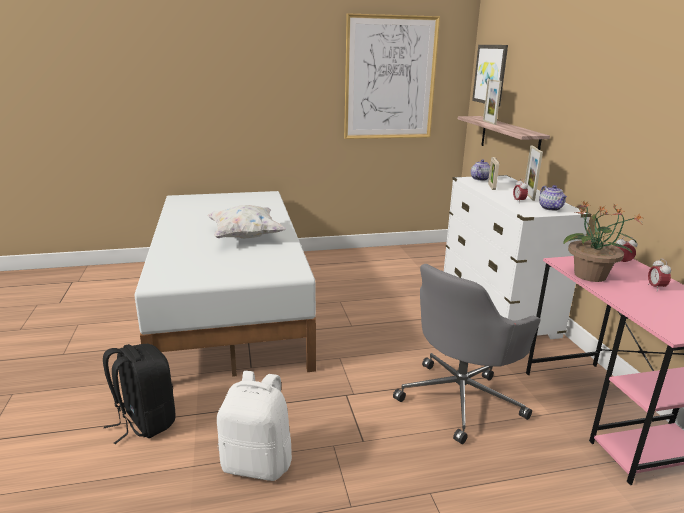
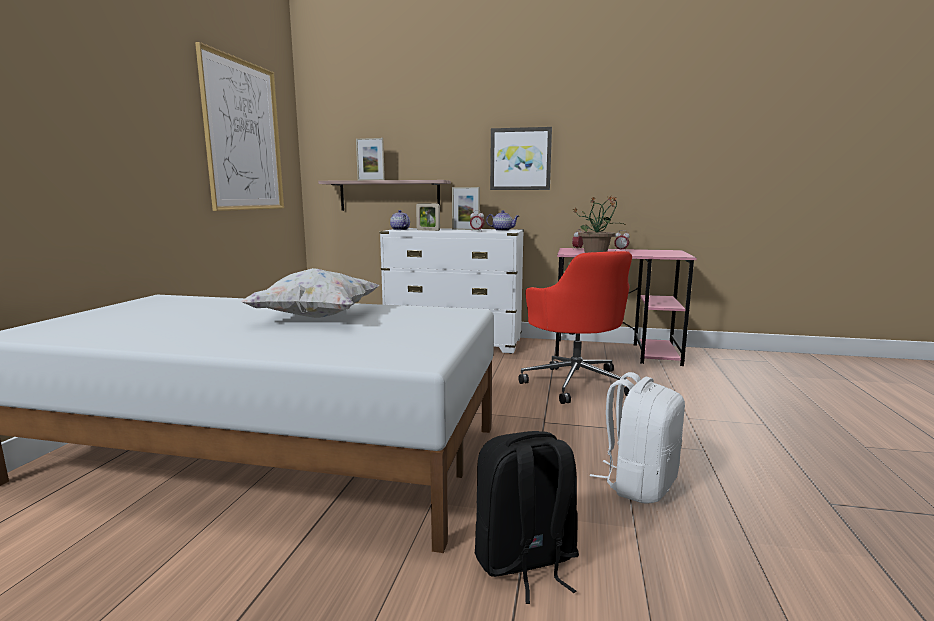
camera: 65 degrees left, 10 degrees down
grey office chair [393,264,541,444] -> red office chair [518,251,632,404]
picture [472,45,508,107] -> picture moved to [490,127,552,190]

